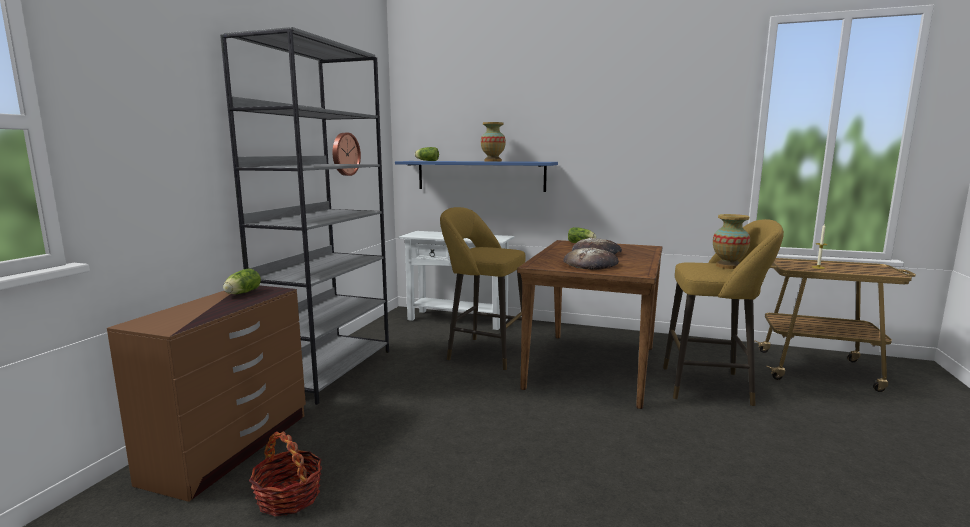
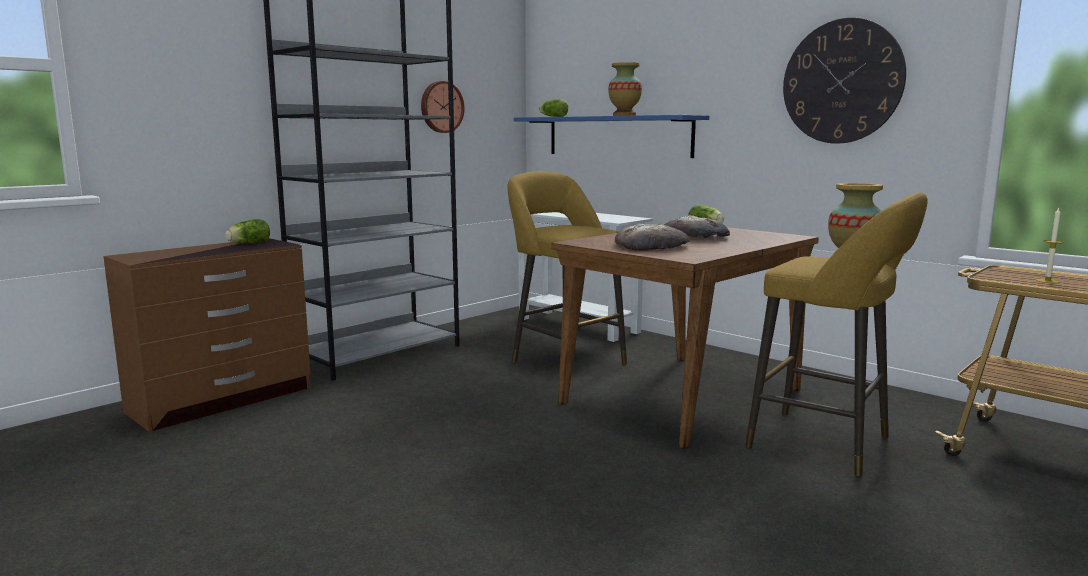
camera: 25 degrees right, 0 degrees up
basket [249,431,322,517] -> none
none -> wall clock [783,18,906,144]

